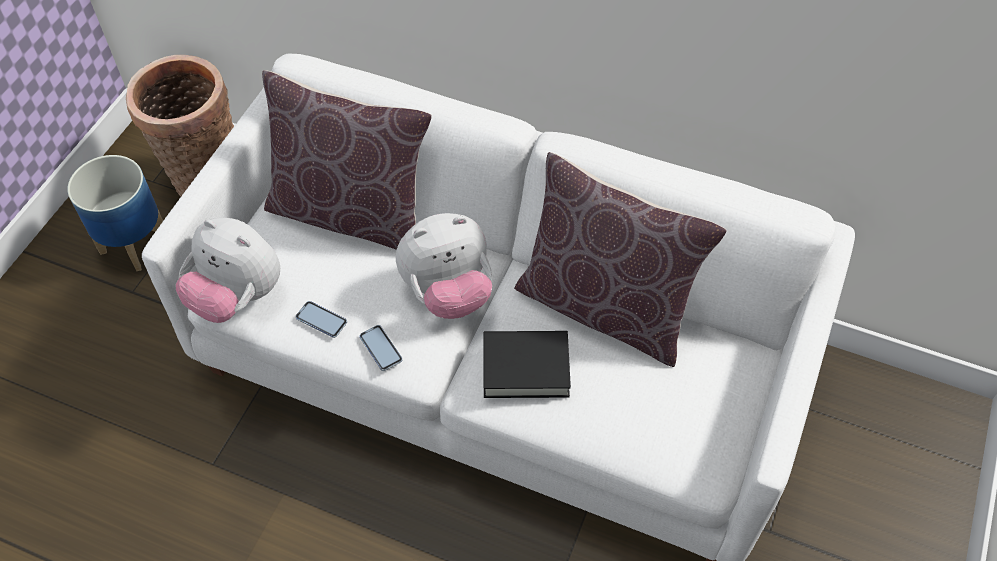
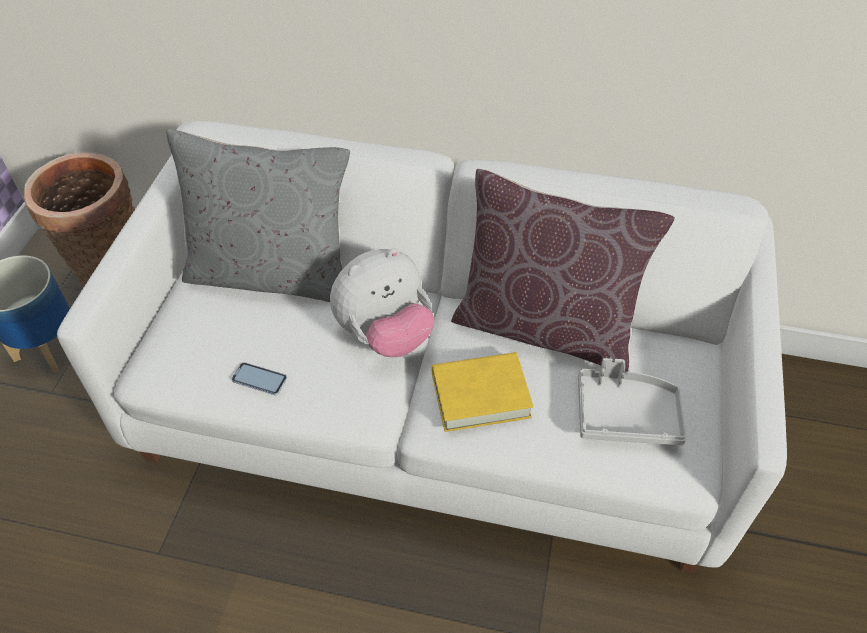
camera: 10 degrees left, 5 degrees down
plush toy [176,218,280,323] -> none
brown pillow [262,70,432,250] -> grey pillow [166,130,350,302]
phone [360,325,402,371] -> none
black book [484,331,571,398] -> yellow book [432,352,534,432]
none -> grey tray [578,358,686,445]

